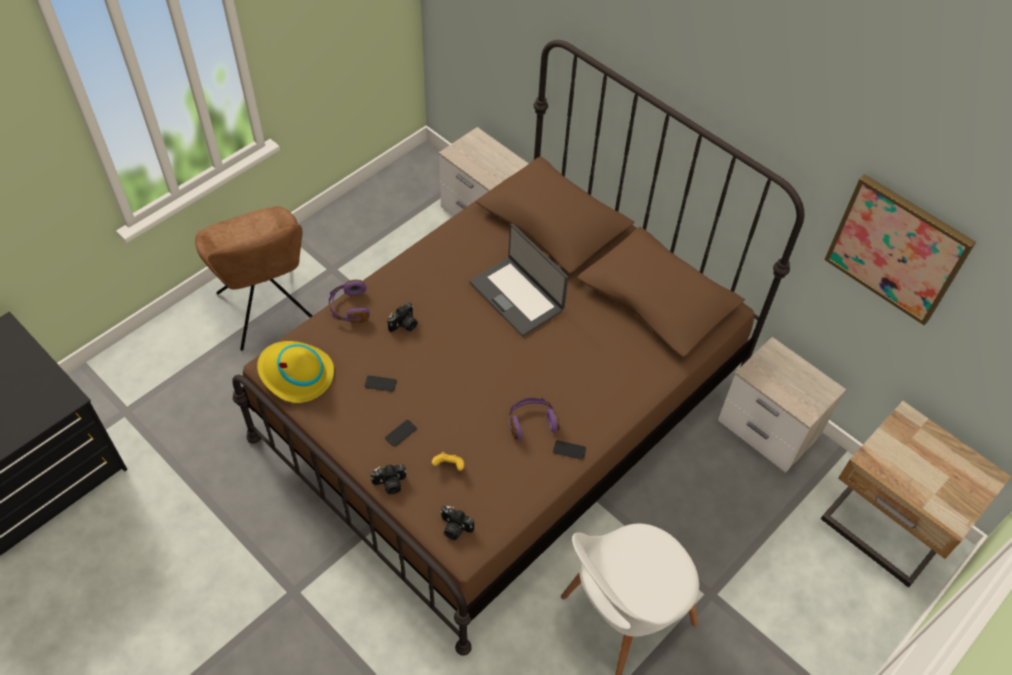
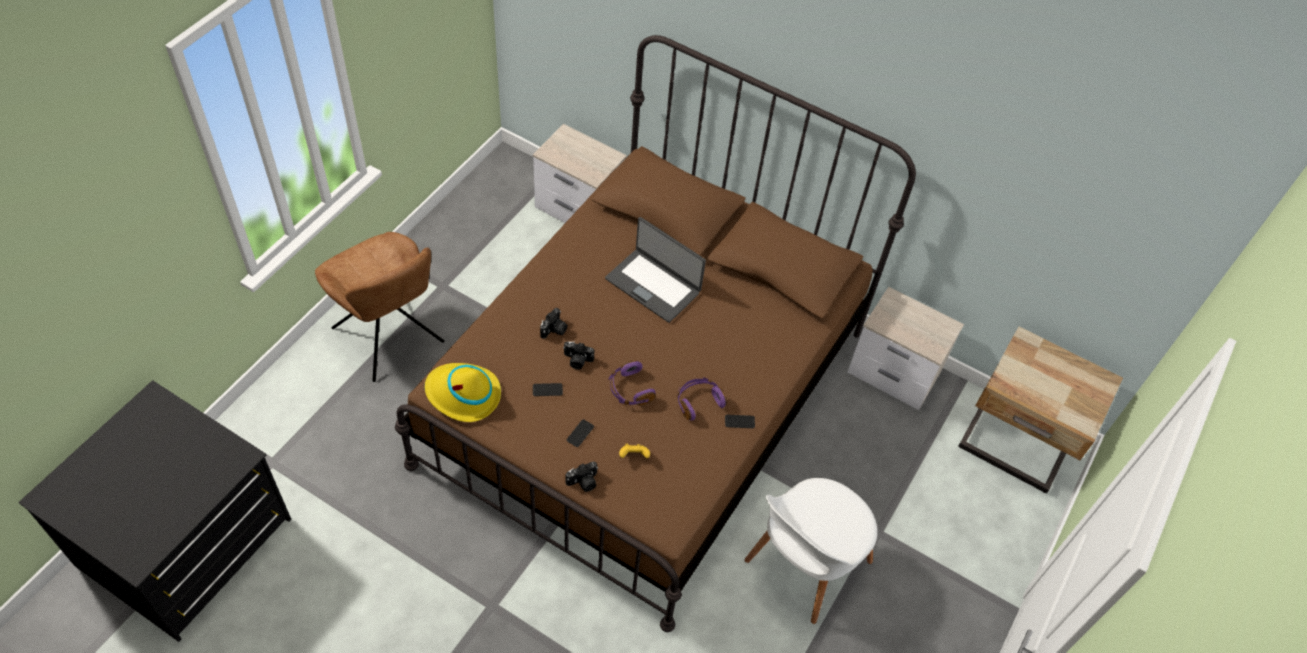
camera: 15 degrees left, 0 degrees up
purple headphones [329,280,370,323] -> purple headphones moved to [609,360,655,405]
camera [440,505,474,540] -> camera moved to [563,341,594,370]
picture [824,174,976,325] -> none

